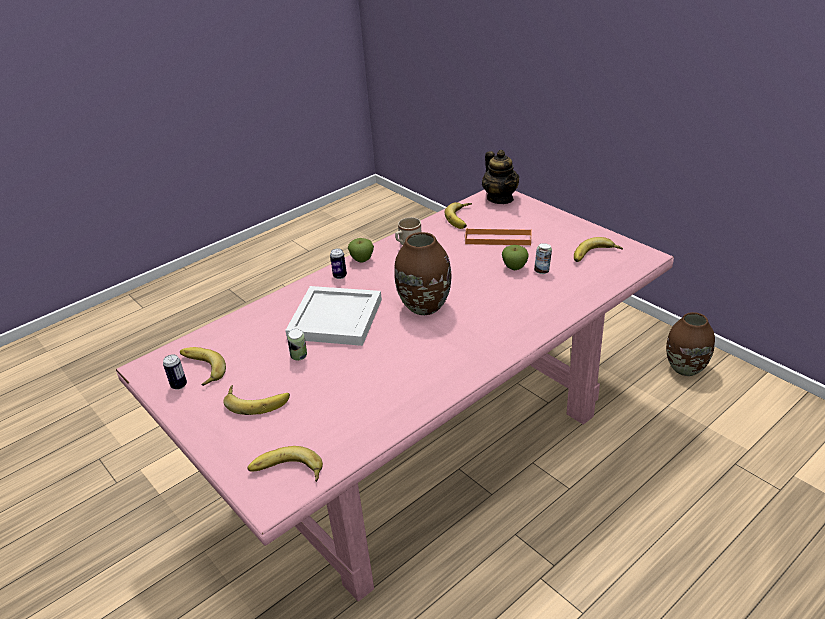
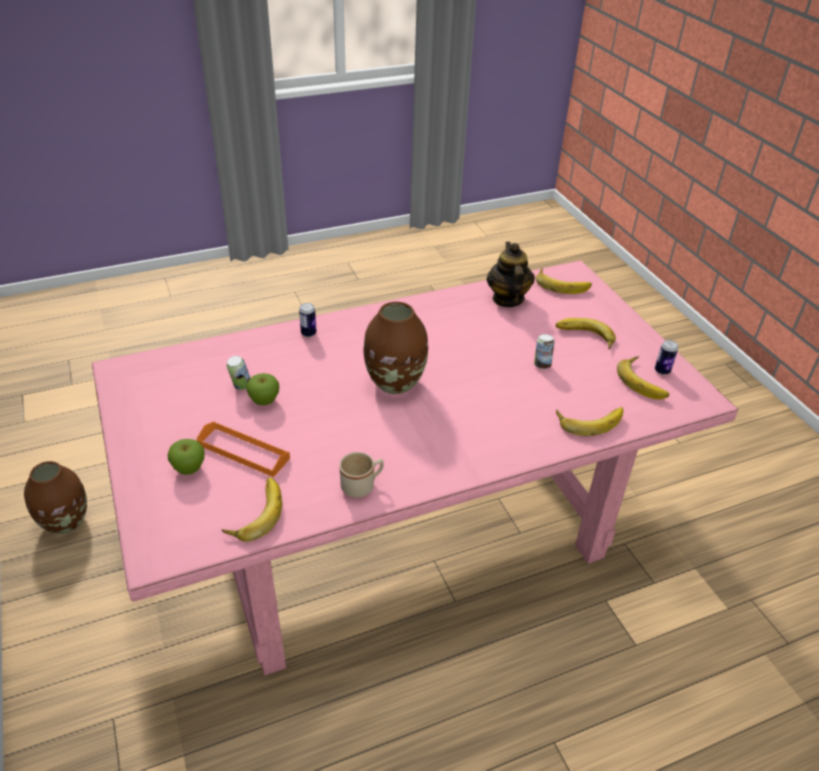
camera: 165 degrees left, 5 degrees up
white tray [285,286,382,346] -> none
can [330,248,347,279] -> can moved to [299,303,317,337]
apple [348,238,374,263] -> apple moved to [167,439,205,475]
teapot [482,150,519,204] -> teapot moved to [487,242,535,307]
banana [574,237,623,262] -> banana moved to [556,407,623,436]

